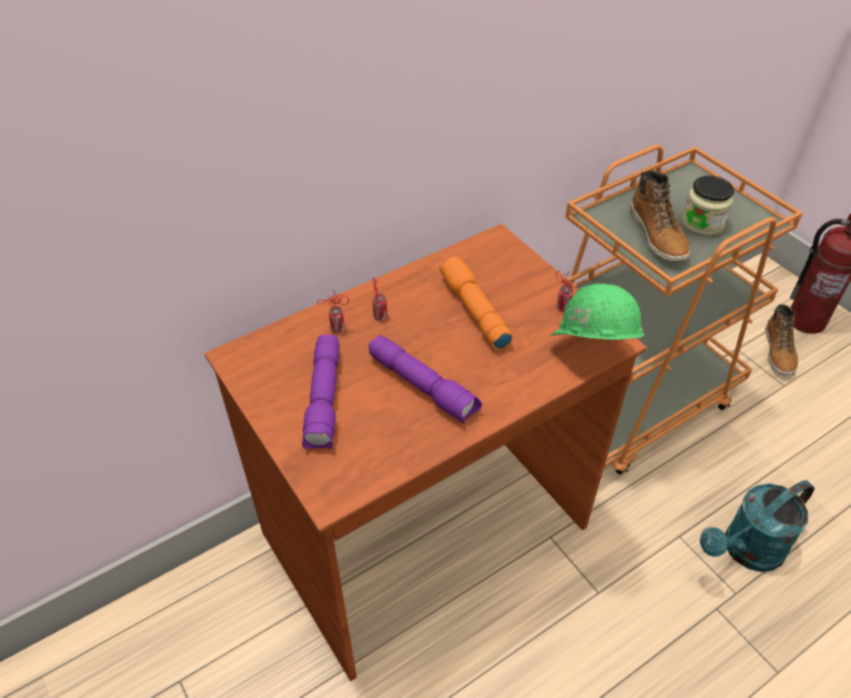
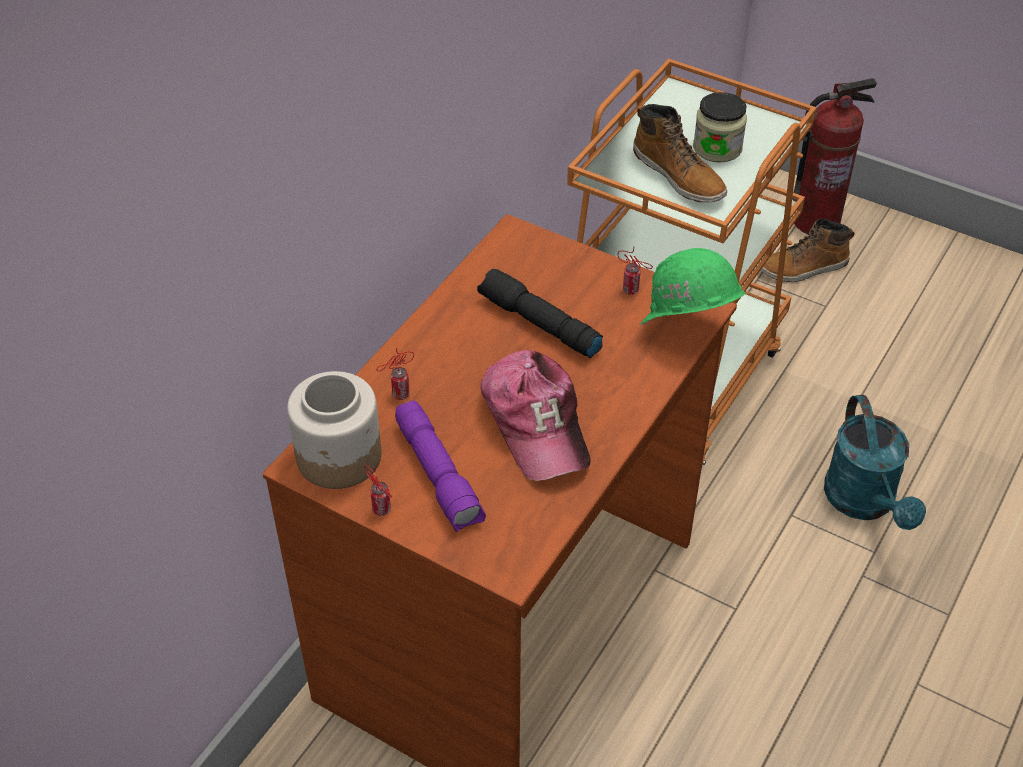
camera: 25 degrees left, 0 degrees up
purple flashlight [369,335,482,424] -> cap [480,350,591,481]
can [373,277,387,321] -> can moved to [364,465,392,516]
orange flashlight [439,257,512,350] -> black flashlight [477,269,603,358]
turquoise watering can [700,480,815,572] -> turquoise watering can turned 45 degrees counterclockwise [824,395,926,530]
boot [765,304,798,375] -> boot turned 90 degrees clockwise [761,218,855,282]
none -> jar [287,371,381,489]

